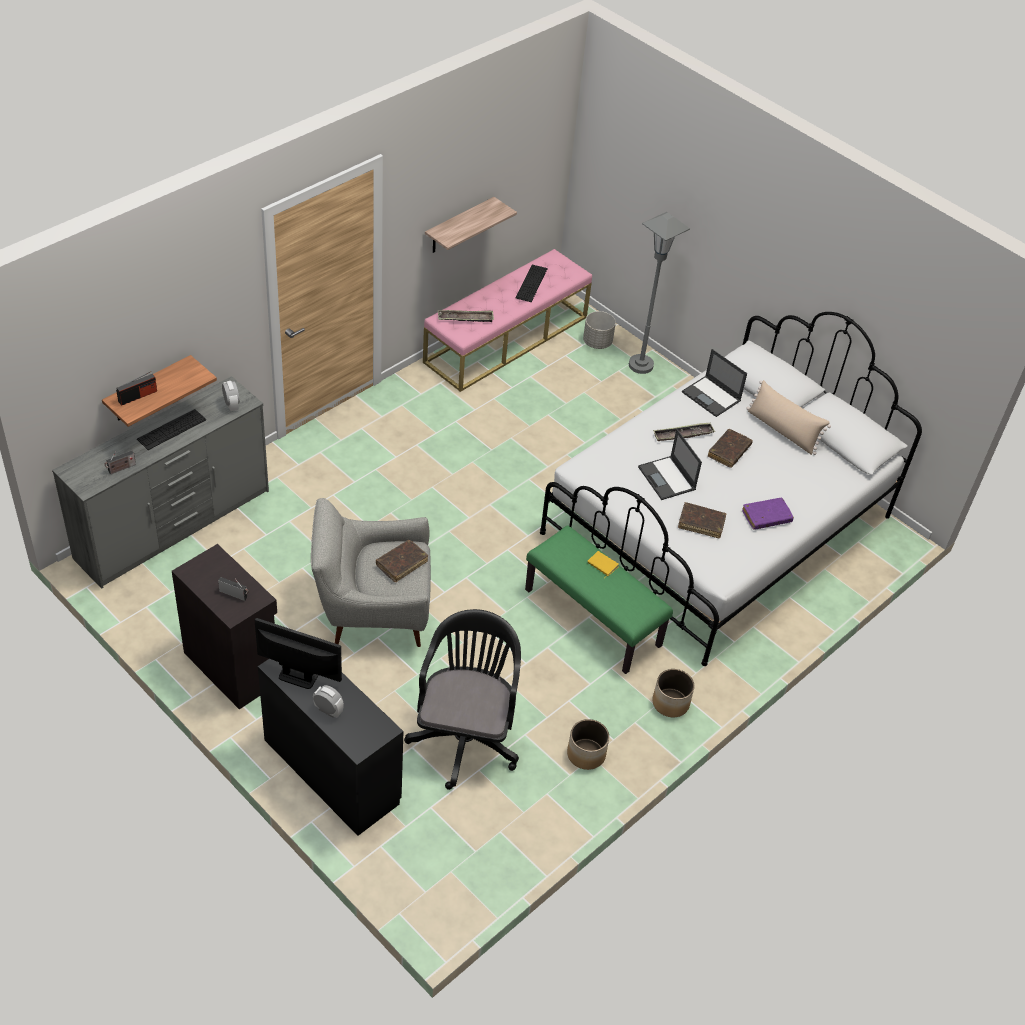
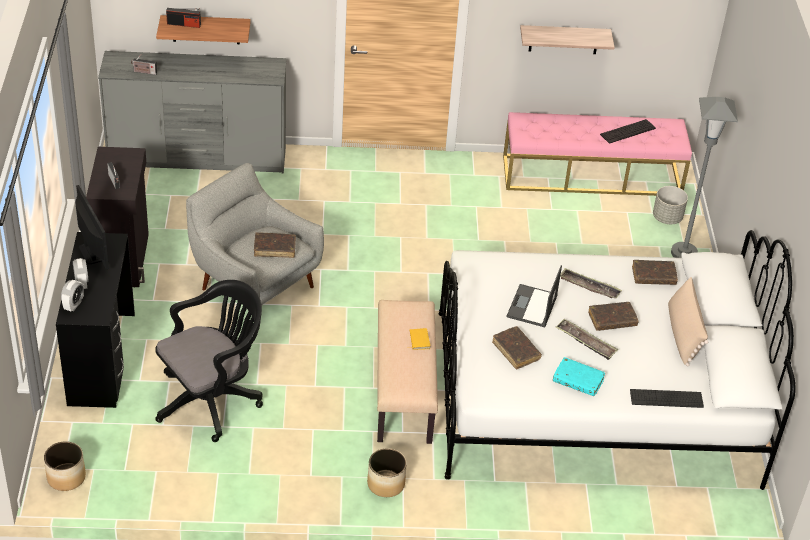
camera: 45 degrees right, 5 degrees down
keyboard [137,409,206,450] -> keyboard moved to [630,389,704,408]
alarm clock [222,381,240,411] -> alarm clock moved to [61,280,84,311]
tray [438,310,494,322] -> tray moved to [556,319,618,360]
green bench [525,525,673,674] -> beige bench [377,300,438,444]
planter [567,719,609,770] -> planter moved to [44,441,86,491]
laptop [682,349,747,417] -> brown book [632,260,678,285]
purple book [742,498,794,530] -> turquoise book [553,357,605,396]

